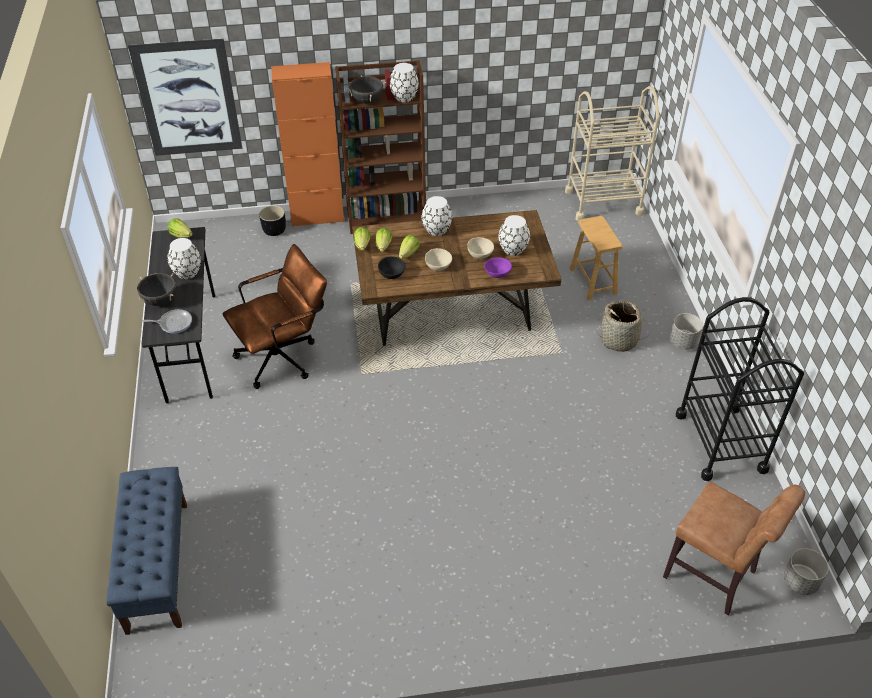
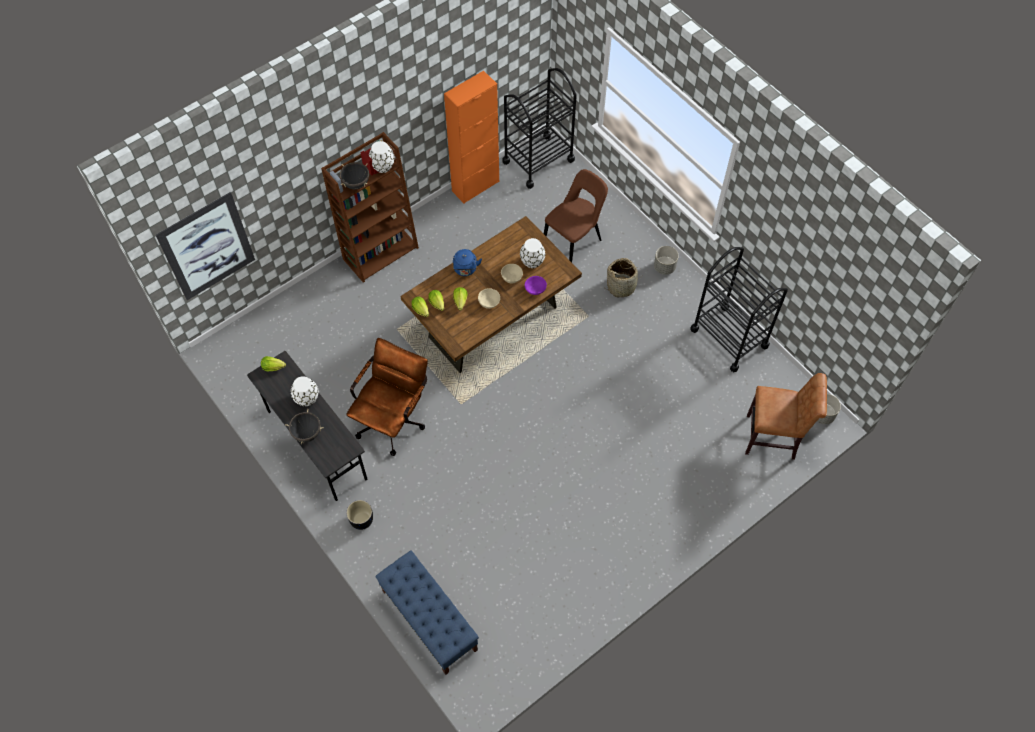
camera: 30 degrees left, 15 degrees up
frying pan [143,309,192,334] -> none
black planter [259,205,286,236] -> black planter moved to [346,500,373,530]
orange cabinet [271,62,344,227] -> orange cabinet moved to [444,70,499,204]
black bowl [378,256,406,279] -> none
white vase [422,196,452,236] -> blue kettle [453,249,482,276]
beige cart [565,86,659,221] -> black cart [502,68,577,189]
brown stool [569,216,623,300] -> brown chair [544,169,608,262]

